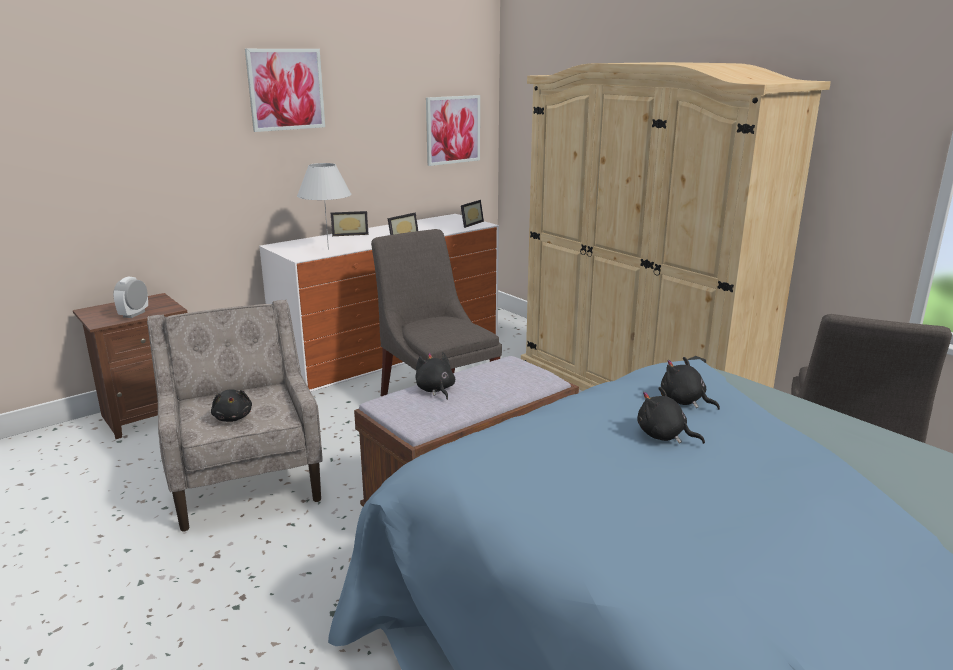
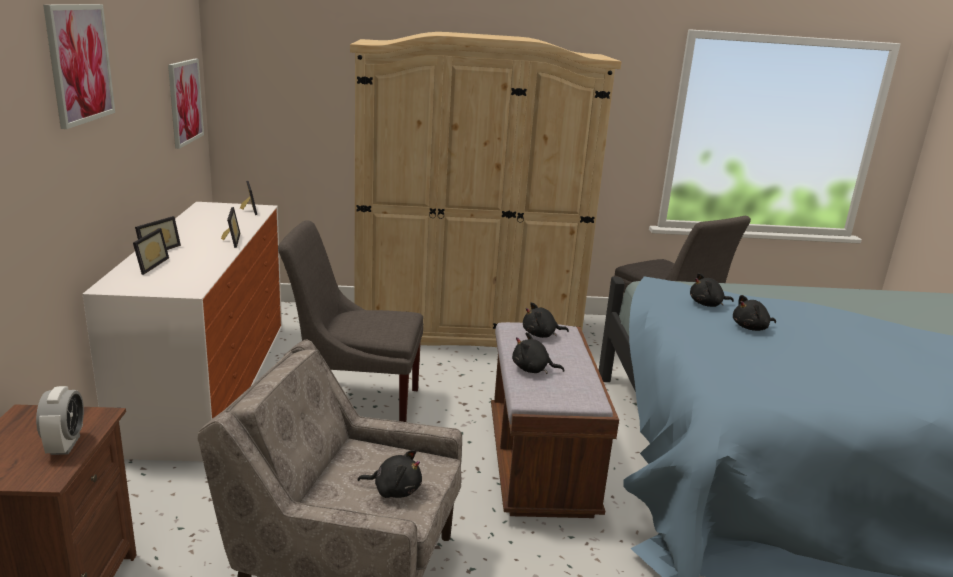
camera: 55 degrees left, 0 degrees up
alarm clock [113,277,148,318] -> alarm clock turned 150 degrees counterclockwise [36,386,84,455]
white table lamp [297,163,351,250] -> none
none -> picture frame [133,228,169,275]
none -> black plush toy [523,302,569,338]

